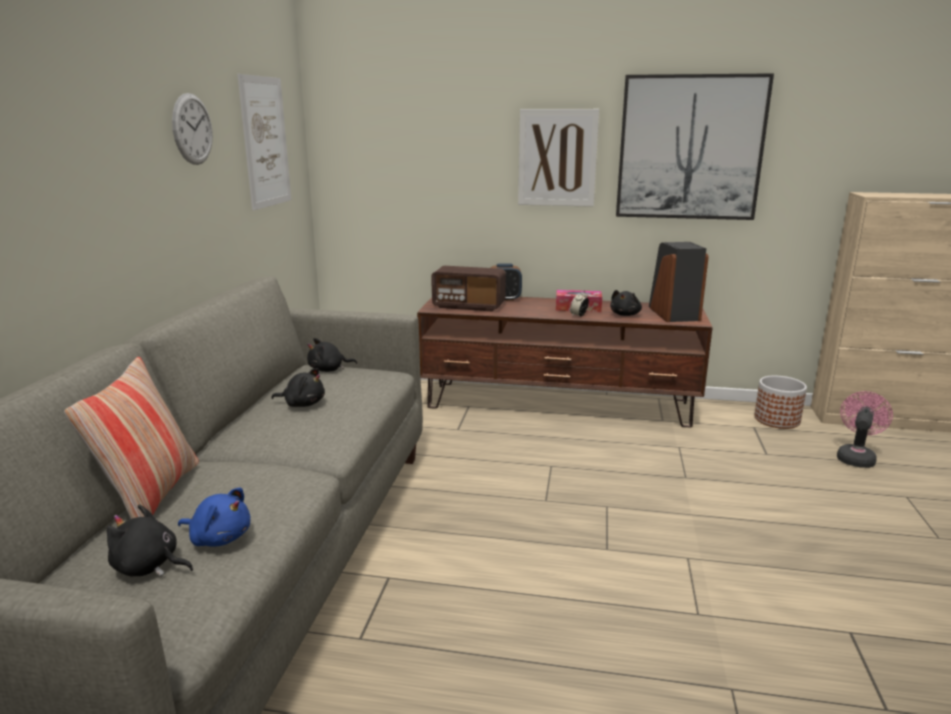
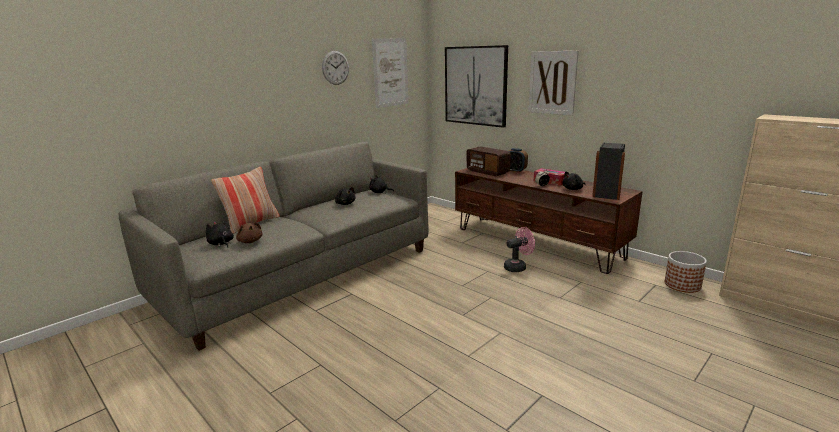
camera: 35 degrees right, 0 degrees up
blue plush toy [178,488,250,547] -> brown plush toy [236,222,262,243]
picture [616,73,774,220] -> picture moved to [445,45,508,128]
pink fan [837,391,893,468] -> pink fan moved to [504,227,535,272]

